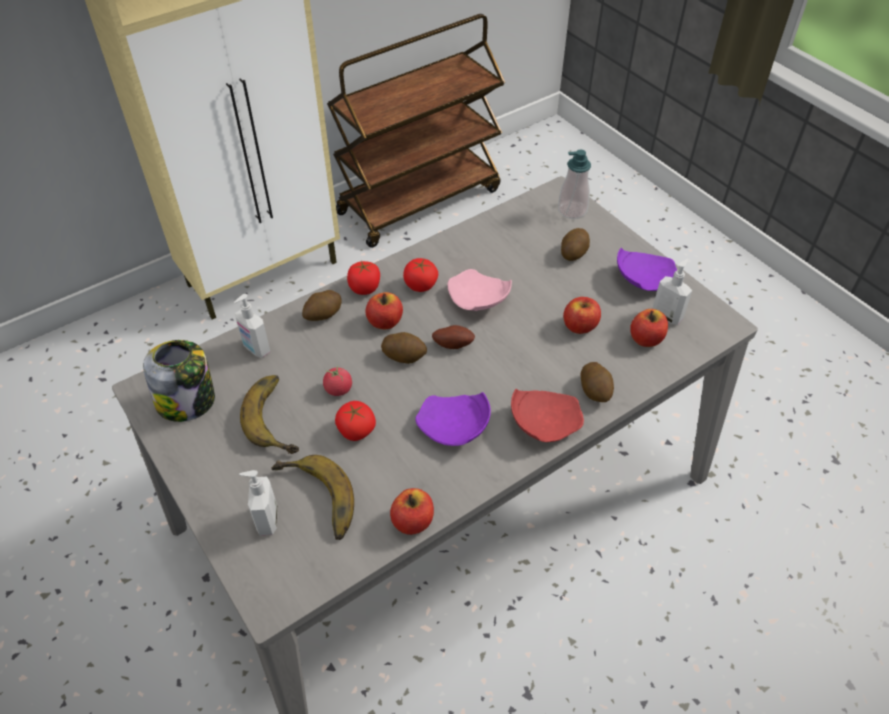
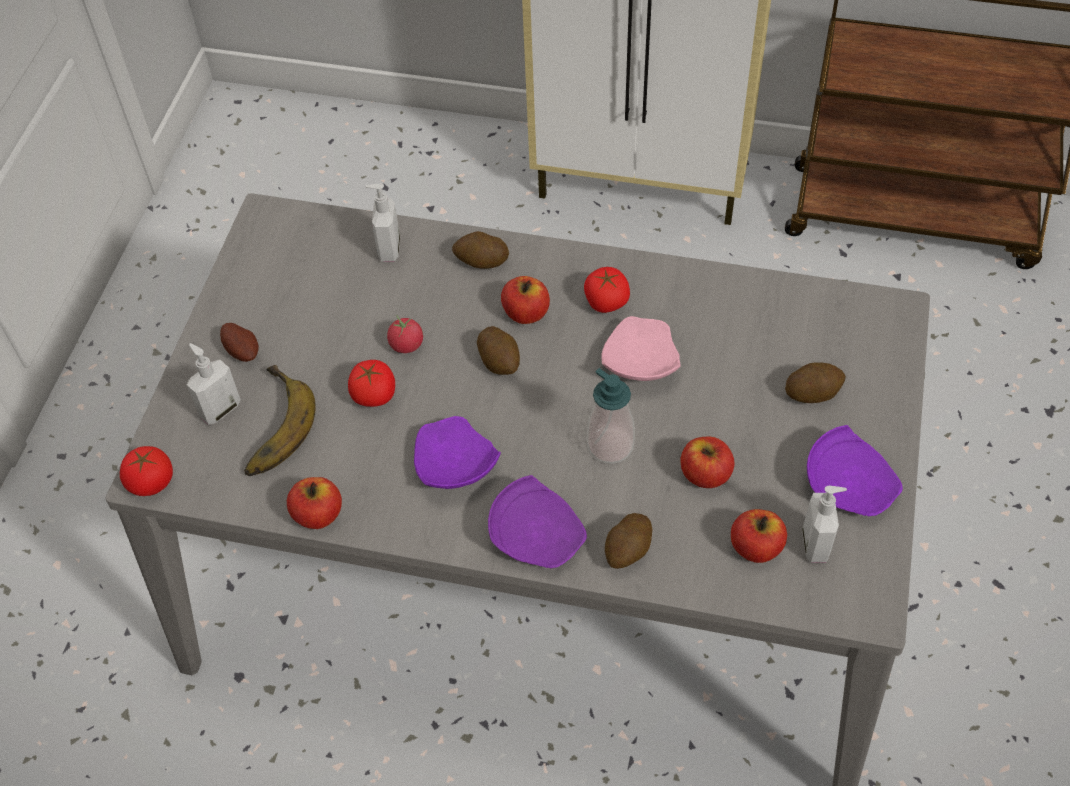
camera: 50 degrees right, 5 degrees up
jar [143,340,215,422] -> none
banana [240,375,299,454] -> none
tomato [347,261,380,295] -> tomato moved to [120,446,173,496]
potato [432,325,475,349] -> potato moved to [220,323,259,362]
red plate [511,389,584,442] -> purple plate [488,475,587,568]
soap dispenser [558,150,591,219] -> soap dispenser moved to [587,368,635,464]

